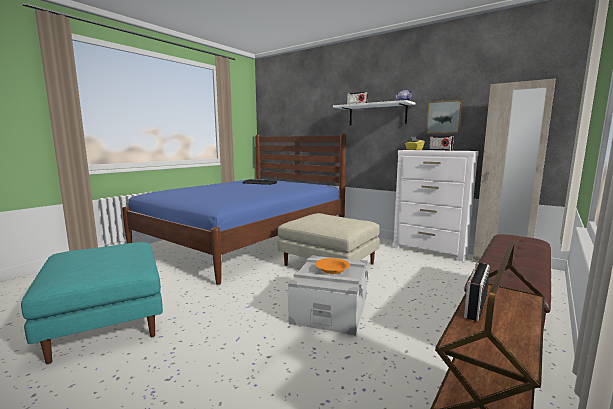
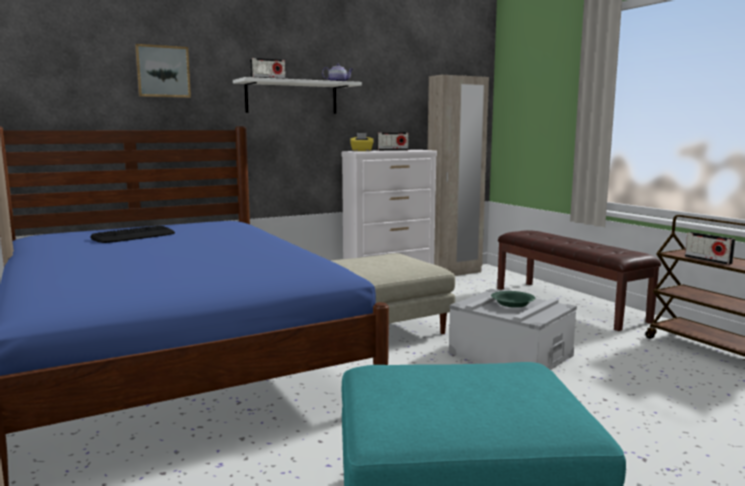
camera: 65 degrees left, 0 degrees up
orange bowl [315,258,350,274] -> green bowl [491,291,536,308]
picture [426,100,463,134] -> picture moved to [135,44,191,98]

